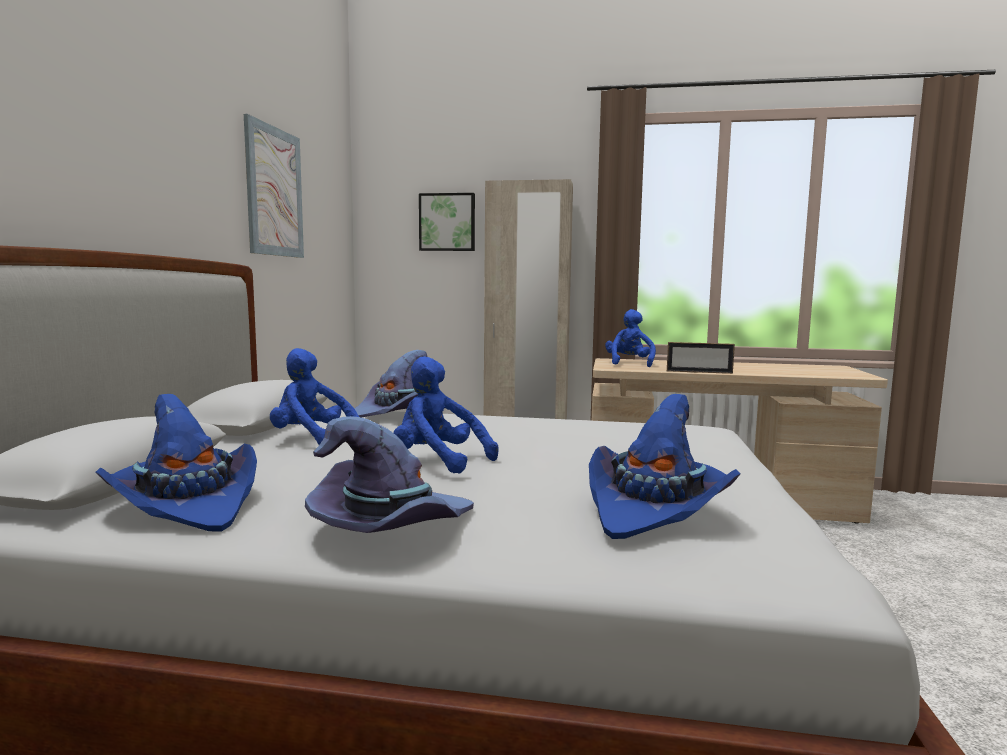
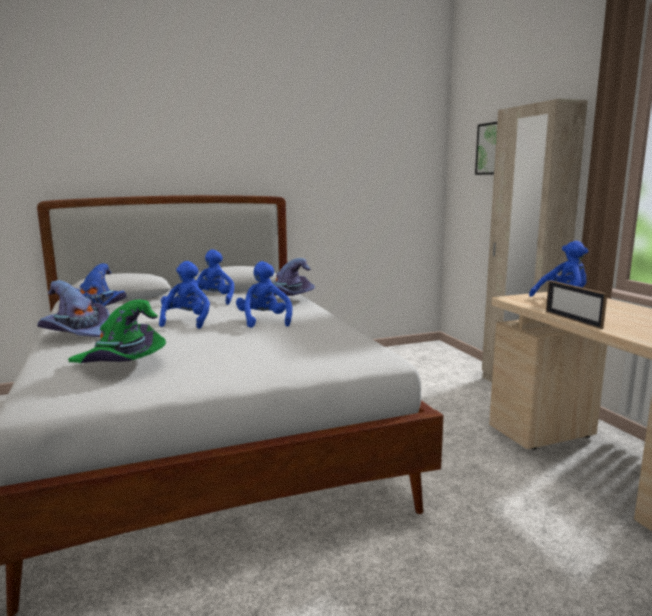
camera: 60 degrees right, 5 degrees up
picture [244,114,304,258] -> none
blue hat [589,394,740,539] -> green hat [68,300,166,363]
none -> blue plush toy [236,261,292,328]

